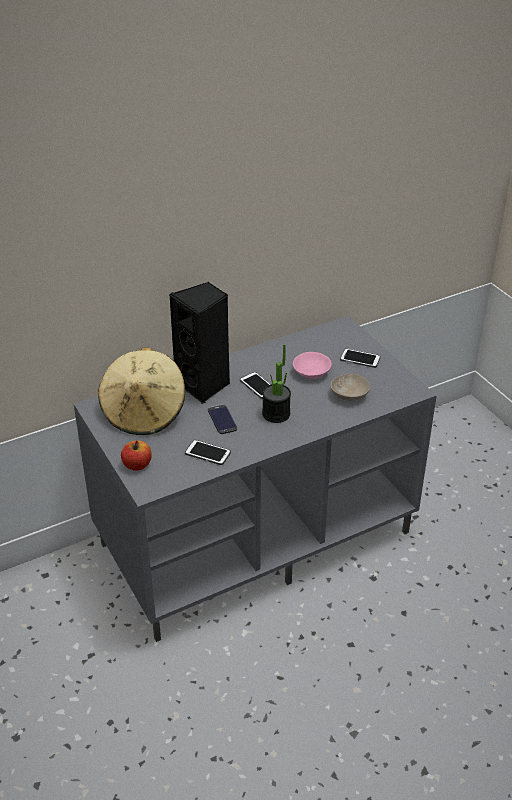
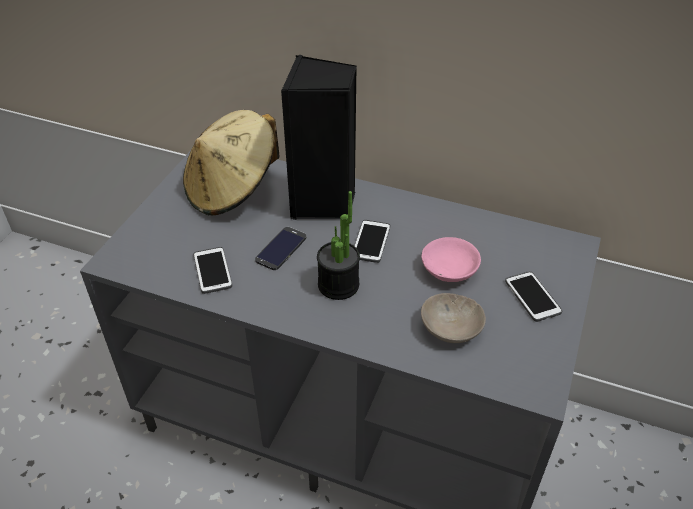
camera: 50 degrees right, 5 degrees up
apple [121,441,152,471] -> none

